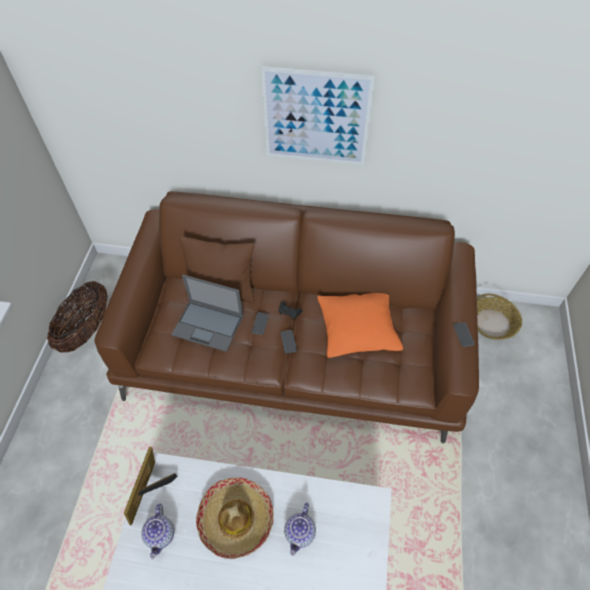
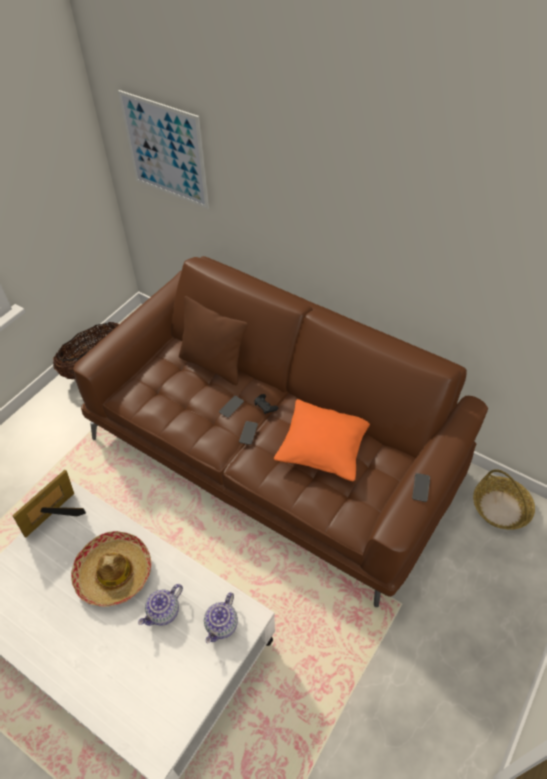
camera: 25 degrees right, 5 degrees down
teapot [141,504,174,559] -> teapot moved to [204,592,238,644]
laptop [171,275,243,352] -> none
picture [261,66,375,165] -> picture moved to [118,90,209,209]

